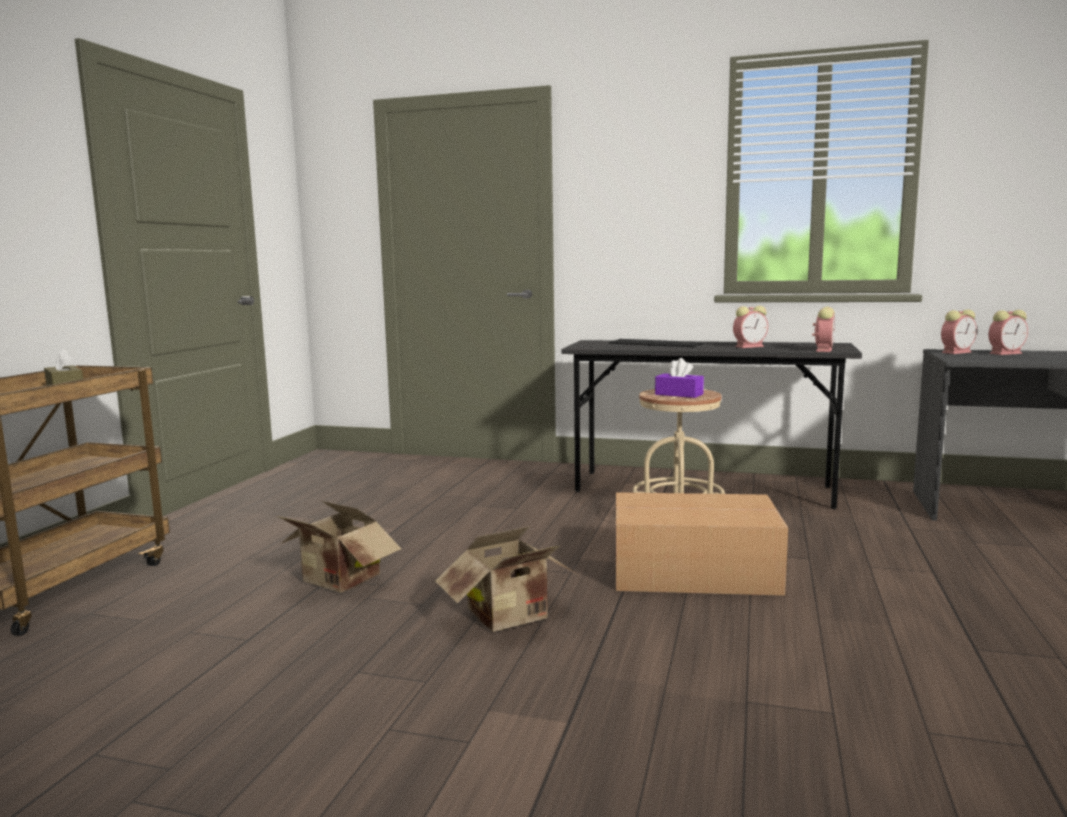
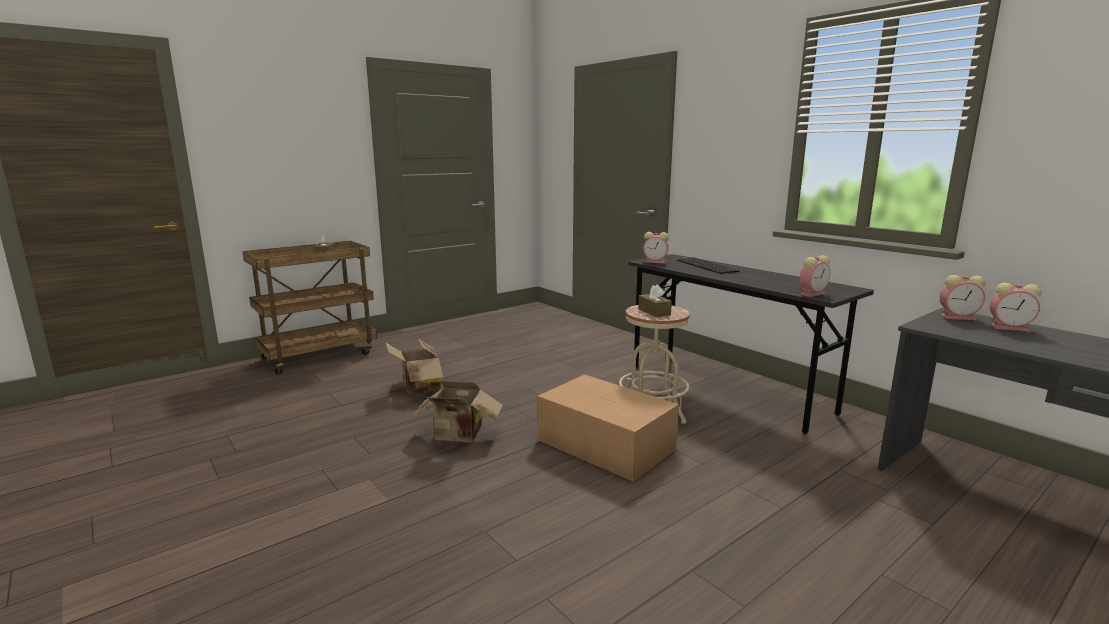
camera: 35 degrees right, 5 degrees up
purple tissue box [655,358,704,398] -> brown tissue box [638,284,672,317]
alarm clock [733,306,768,348] -> alarm clock moved to [643,232,669,263]

